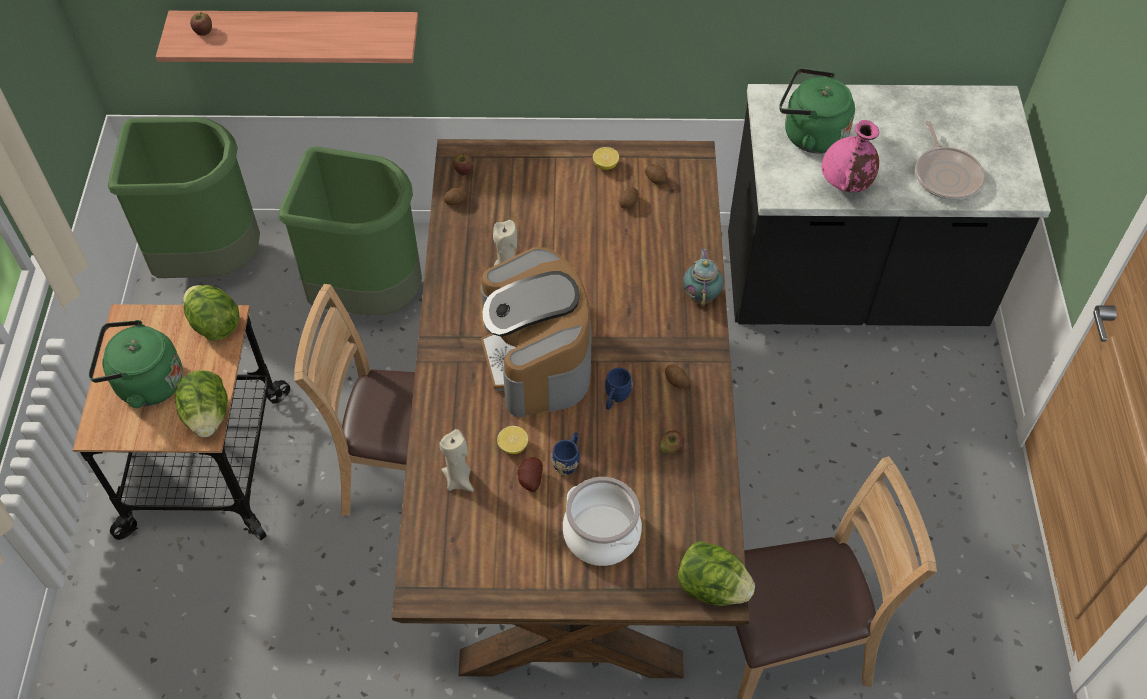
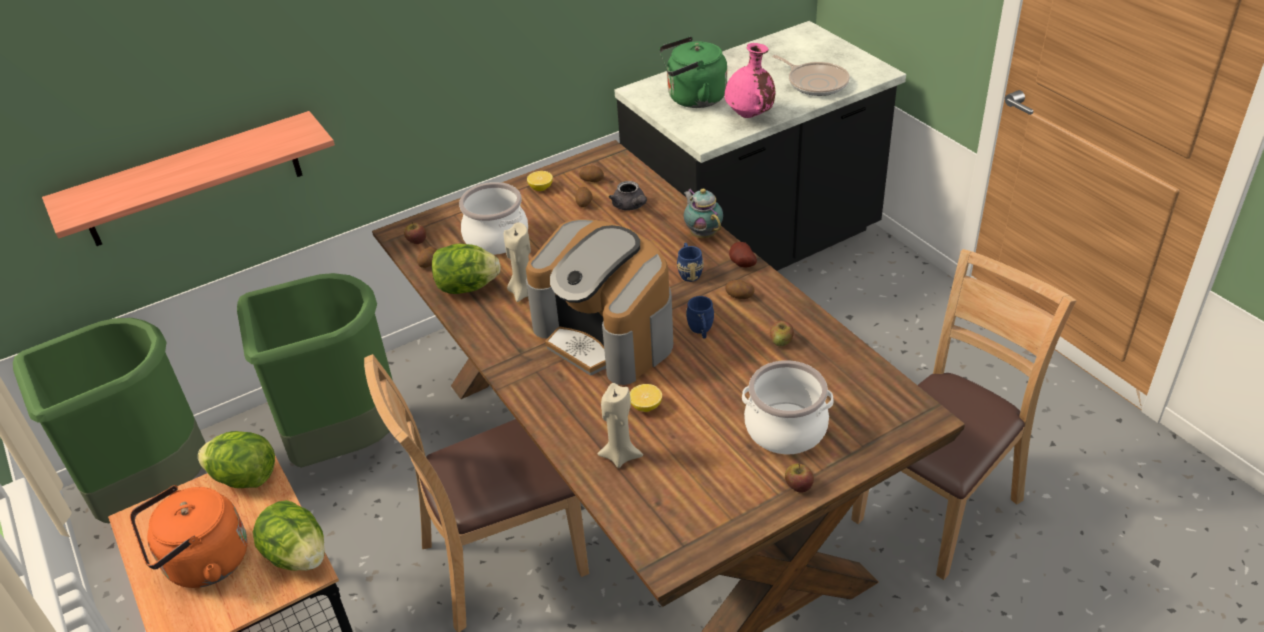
camera: 30 degrees left, 15 degrees down
green kettle [89,320,183,408] -> orange kettle [130,485,247,588]
apple [190,12,212,36] -> apple moved to [785,463,814,493]
potato [517,457,543,492] -> potato moved to [729,242,757,268]
blue mug [551,432,580,475] -> blue mug moved to [677,243,704,282]
lettuce [678,541,755,606] -> lettuce moved to [432,243,501,294]
none -> cooking pot [459,182,528,255]
none -> grey teapot [609,181,647,211]

